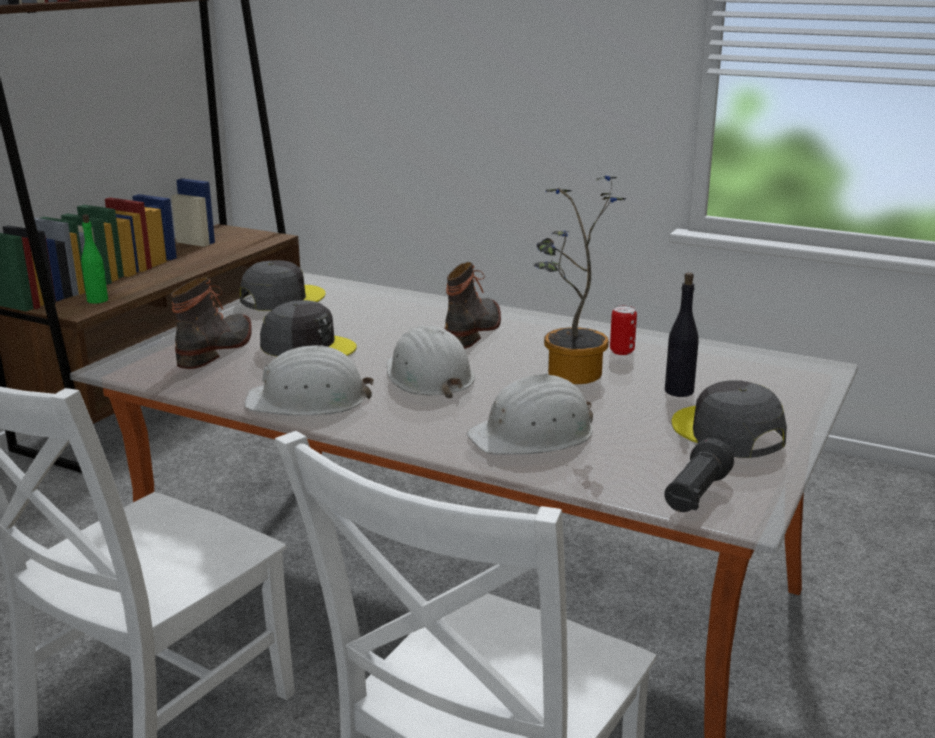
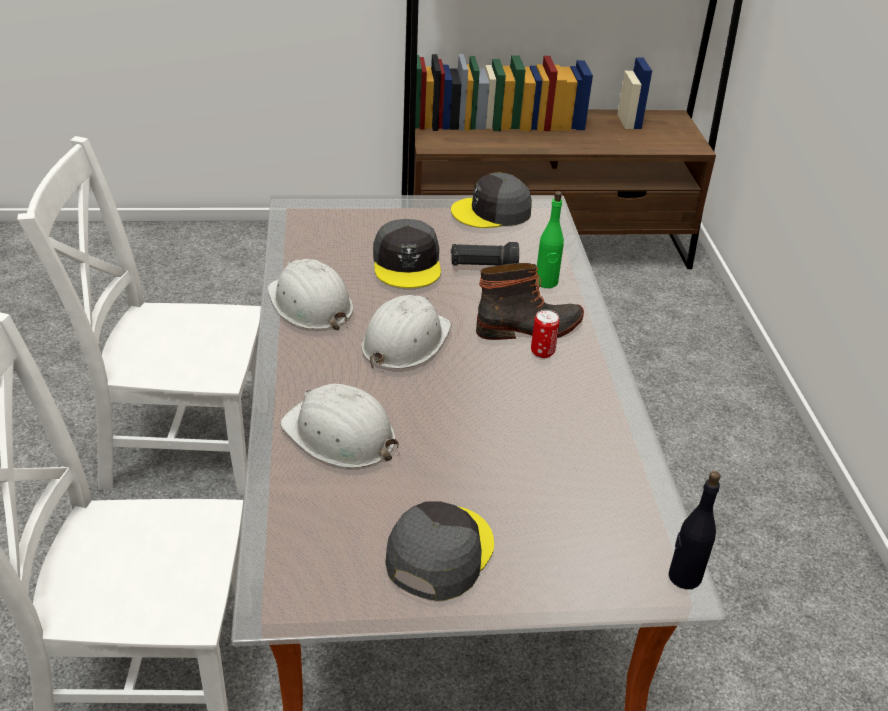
camera: 55 degrees right, 15 degrees up
green bottle [81,214,108,304] -> green bottle moved to [535,191,564,288]
boot [171,277,252,369] -> none
grey cap [240,260,326,311] -> grey cap turned 150 degrees clockwise [451,173,532,228]
potted plant [534,175,626,384] -> none
can [610,305,637,355] -> can moved to [531,310,560,358]
black flashlight [664,438,734,512] -> black flashlight moved to [451,242,519,266]
black bottle [665,272,699,397] -> black bottle moved to [669,471,721,589]

